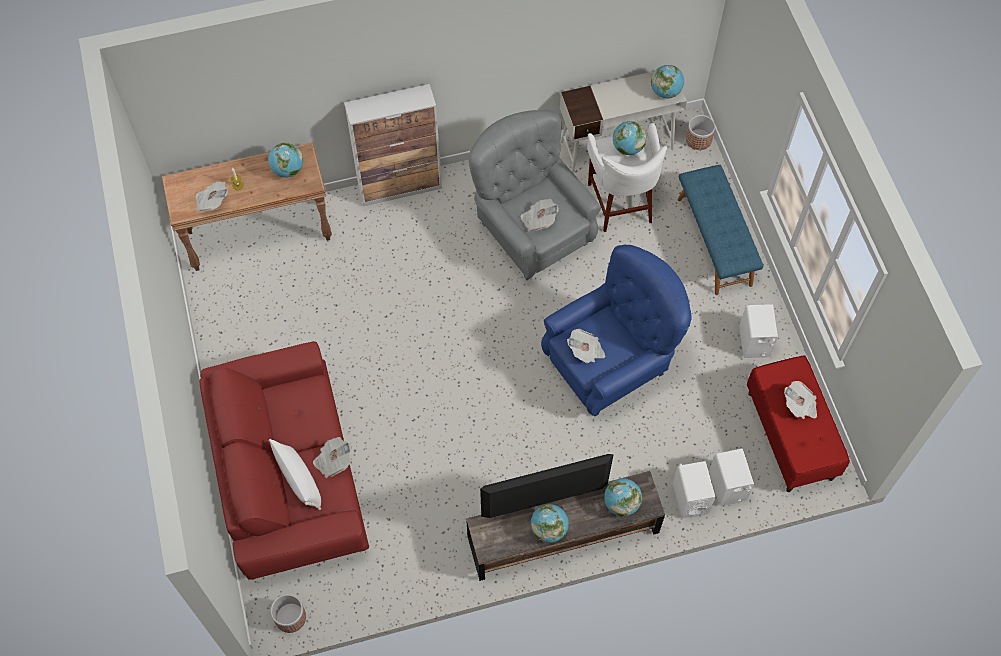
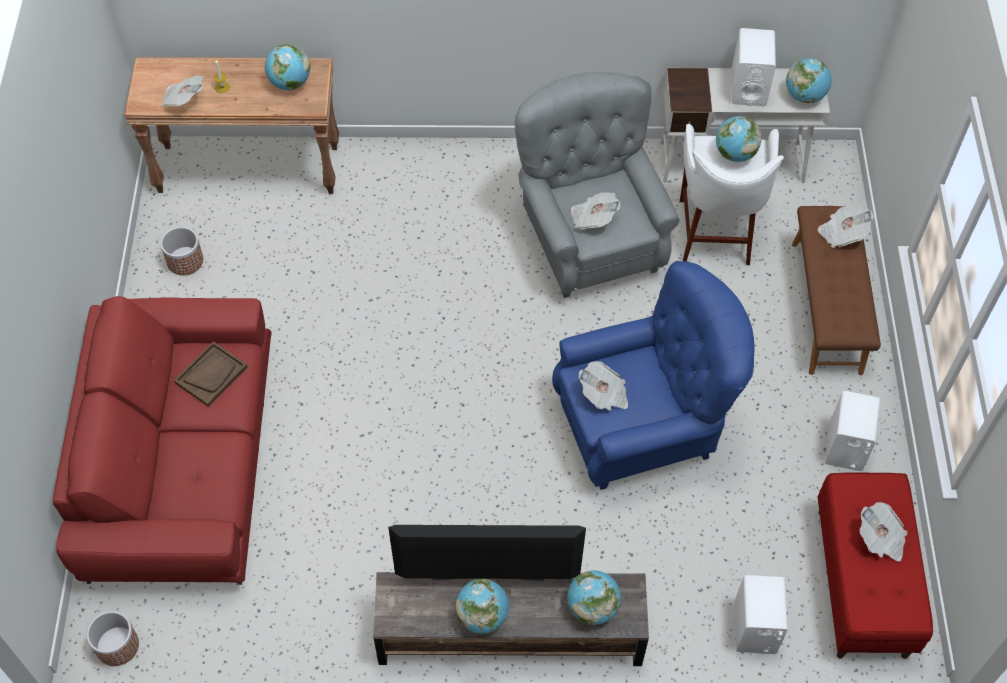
camera: 15 degrees right, 5 degrees down
white pillow [269,439,321,510] -> none
newspaper [313,437,352,478] -> newspaper moved to [818,204,874,248]
cabinet [344,84,442,206] -> none
white speaker [673,461,716,518] -> white speaker moved to [732,28,776,107]
blue bench [677,165,763,295] -> brown bench [792,206,881,375]
planter [686,115,715,150] -> planter moved to [161,227,203,276]
none -> brown tray [174,341,248,407]

